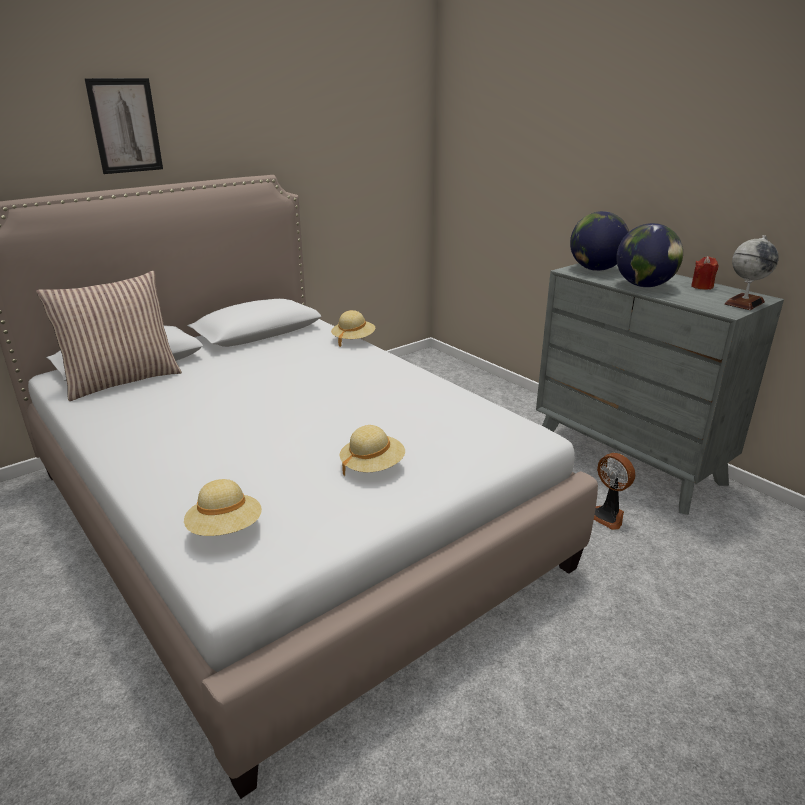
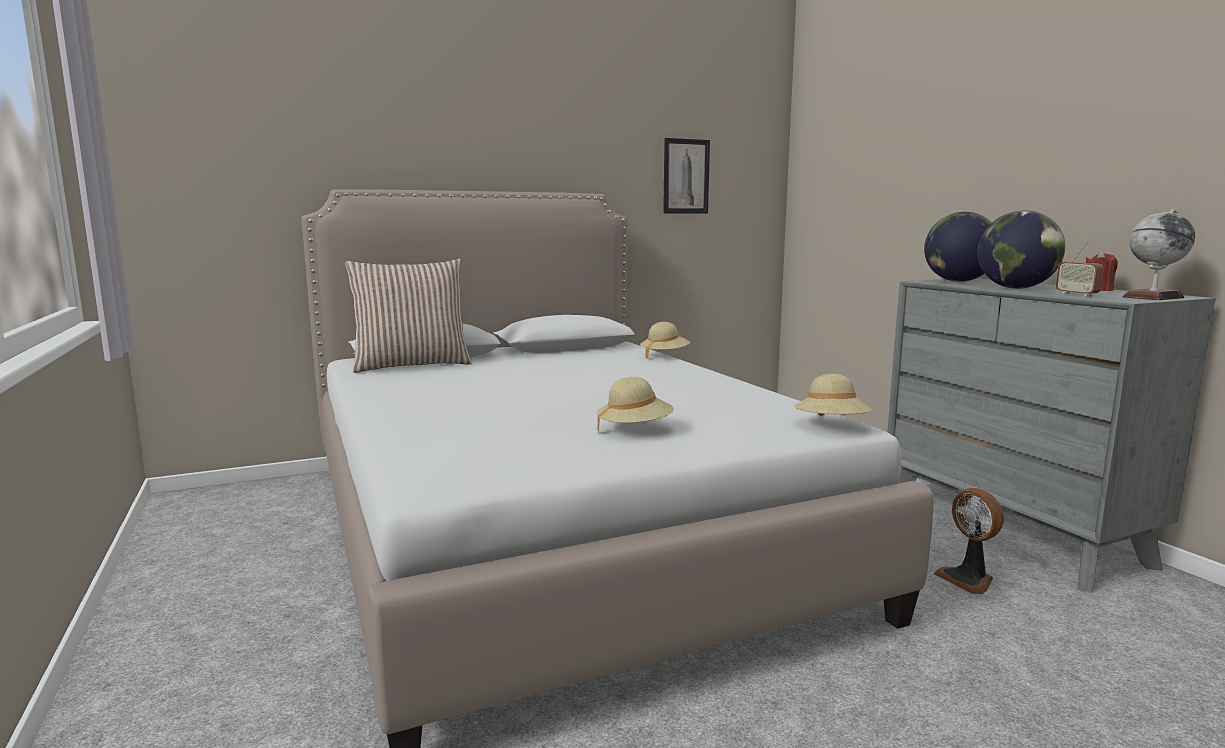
camera: 15 degrees right, 15 degrees down
picture [84,78,163,174] -> picture moved to [663,138,710,214]
beige hat [184,479,262,536] -> beige hat moved to [794,374,873,416]
none -> radio [1056,238,1104,297]

